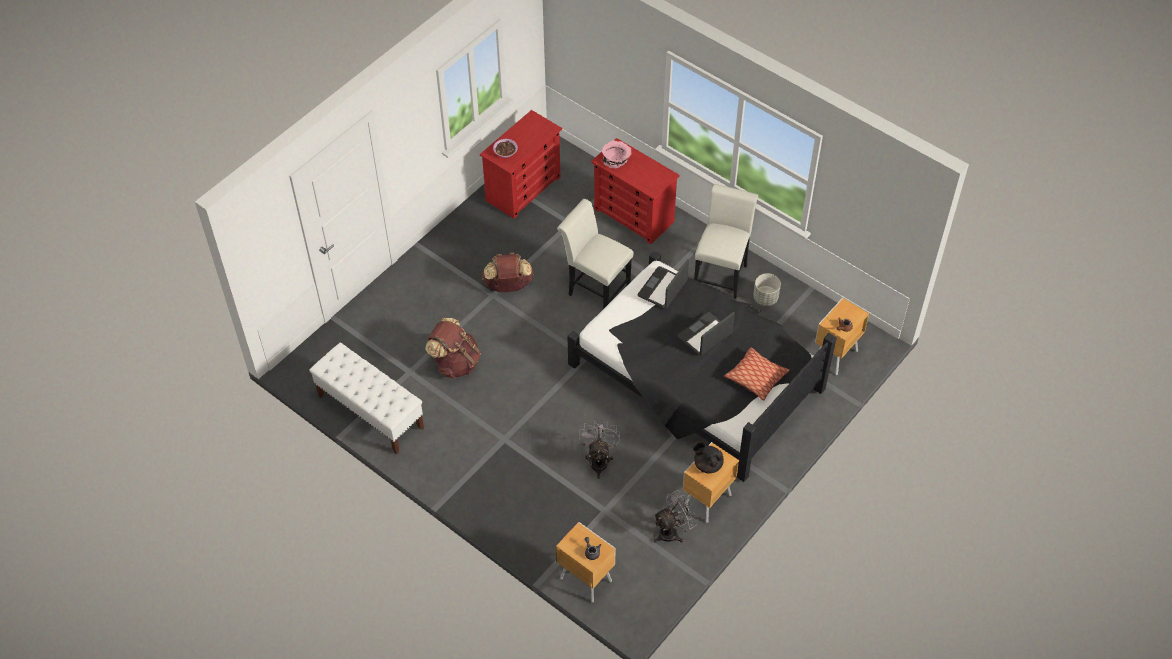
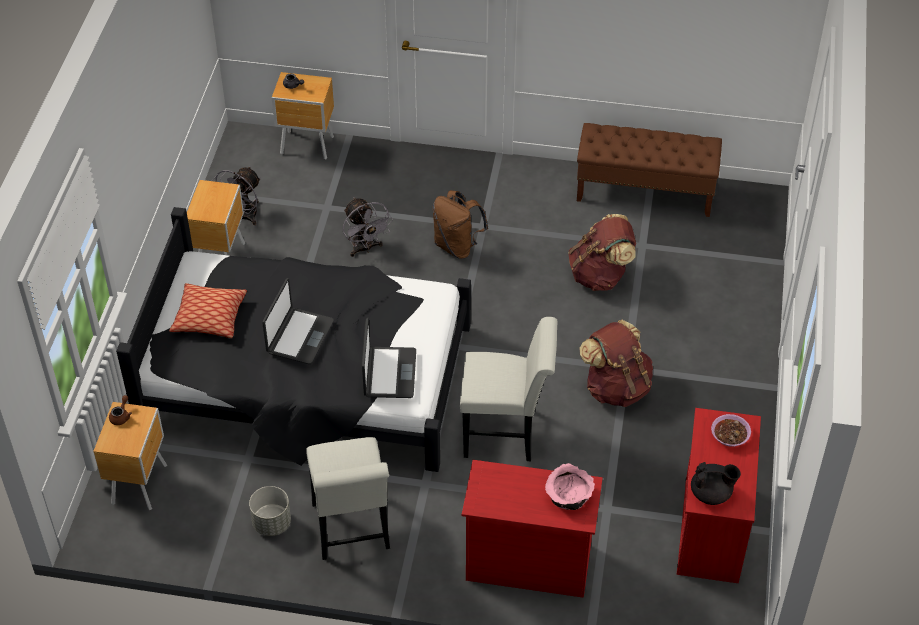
camera: 150 degrees right, 5 degrees down
white bench [309,343,424,455] -> brown bench [577,123,722,217]
black teapot [693,441,724,474] -> black teapot moved to [691,462,741,505]
none -> brown backpack [433,190,488,259]

